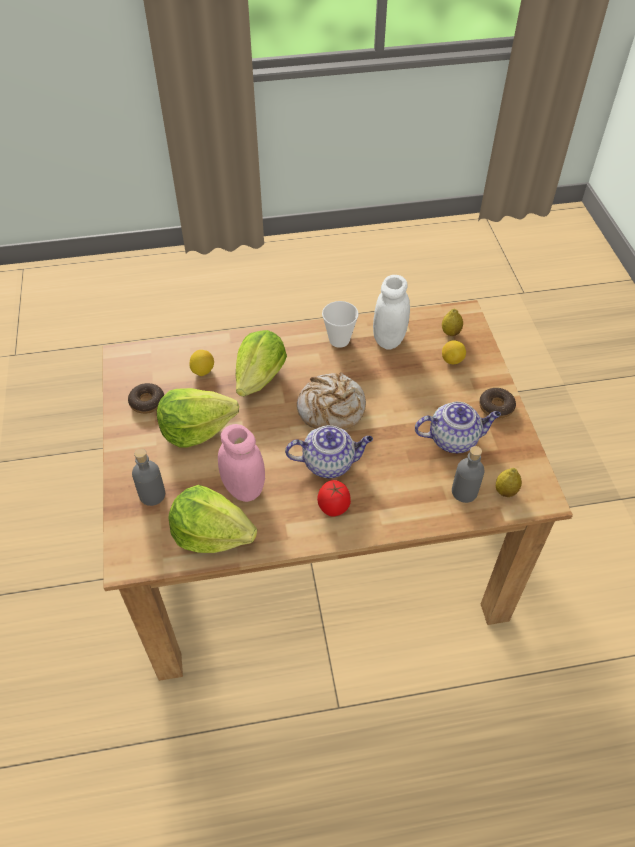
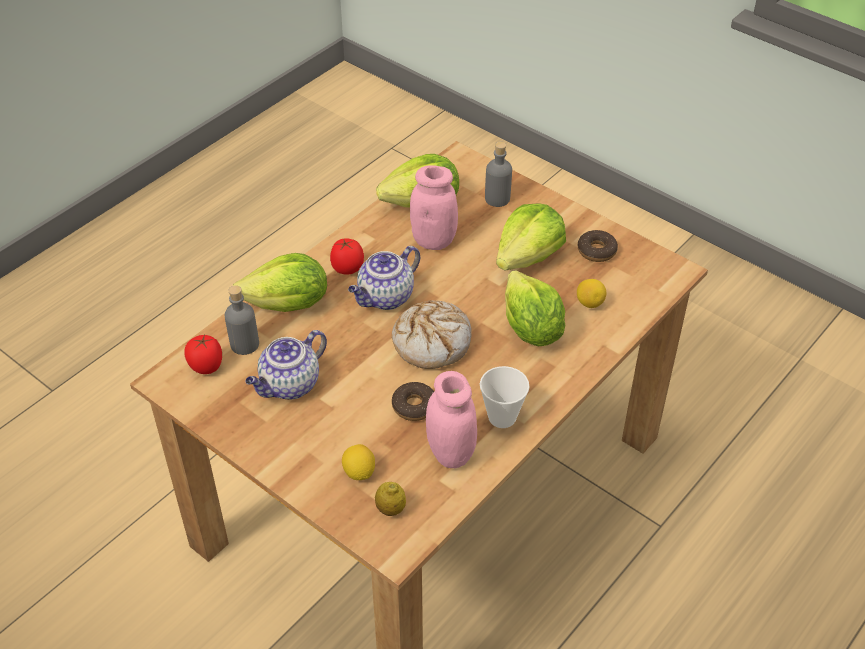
camera: 140 degrees right, 5 degrees down
white jar [373,275,410,350] -> pink jar [426,371,477,468]
donut [479,388,516,418] -> donut moved to [392,382,434,421]
lemon [496,468,522,497] -> tomato [184,335,222,374]
none -> lettuce [233,253,327,312]

